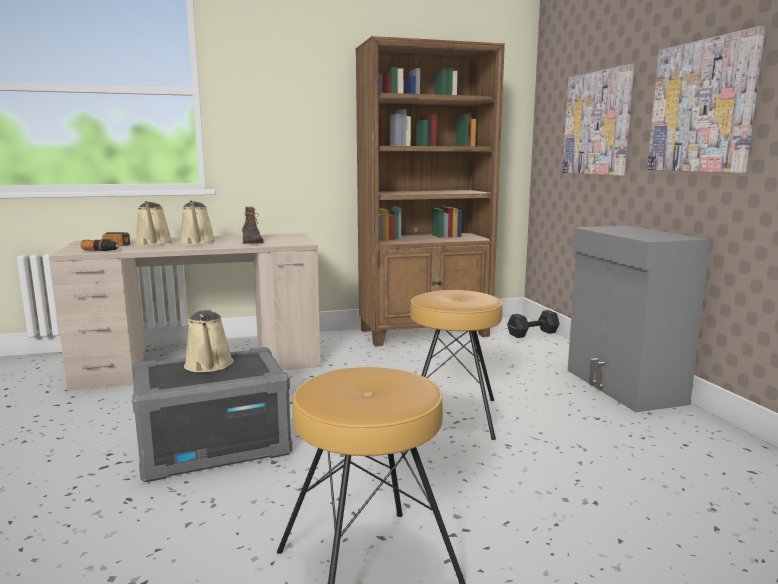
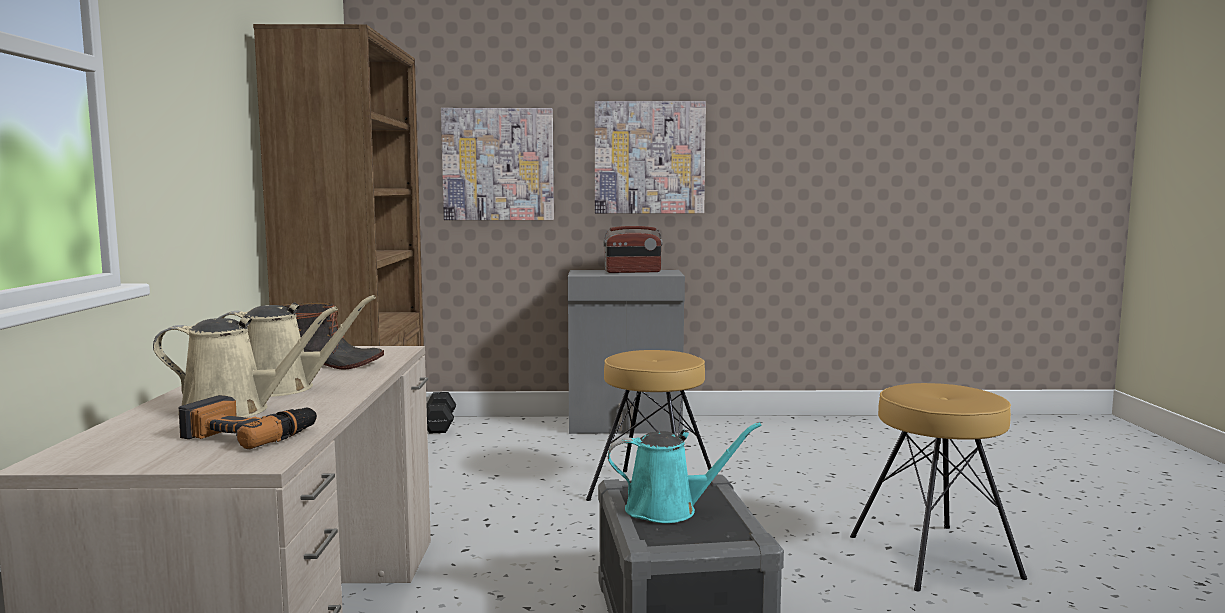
camera: 75 degrees left, 5 degrees down
beige watering can [184,309,233,372] -> turquoise watering can [608,422,762,523]
none -> radio [603,226,663,273]

